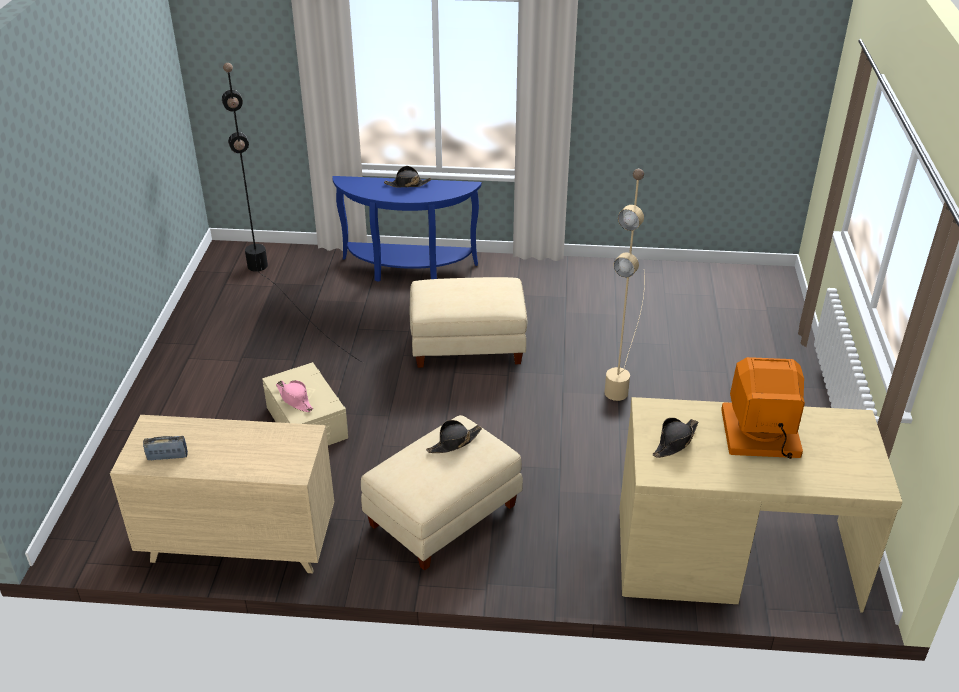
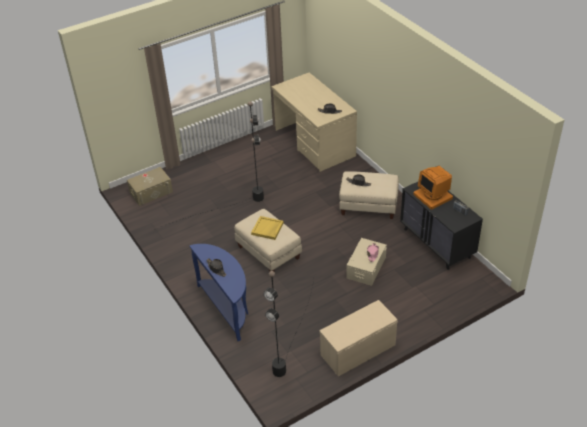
camera: 125 degrees left, 5 degrees up
beige dresser [110,415,335,573] -> black dresser [400,182,483,270]
beige floor lamp [604,169,645,401] -> black floor lamp [156,101,264,229]
monitor [721,357,805,459] -> monitor moved to [413,166,453,209]
none -> beige storage box [127,167,173,206]
none -> yellow tray [251,216,284,240]
none -> beige bench [319,300,398,377]

